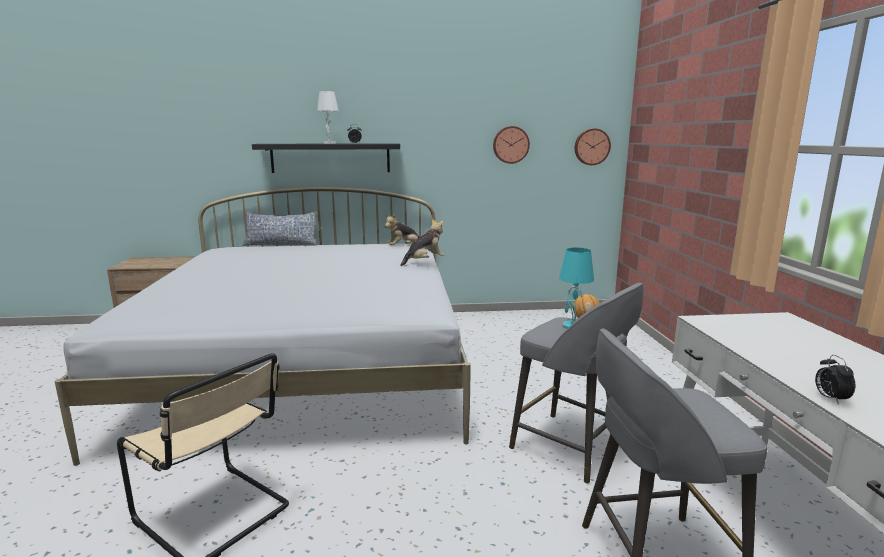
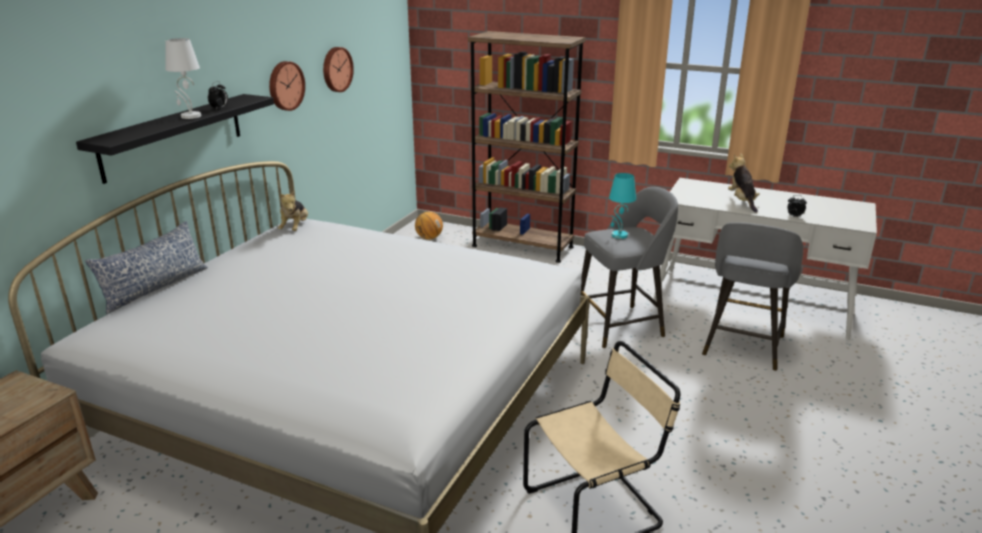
camera: 60 degrees left, 10 degrees up
plush toy [400,219,445,266] -> plush toy moved to [728,153,760,213]
wall clock [575,128,611,165] -> wall clock moved to [269,61,305,111]
none -> brown bookcase [468,31,586,263]

